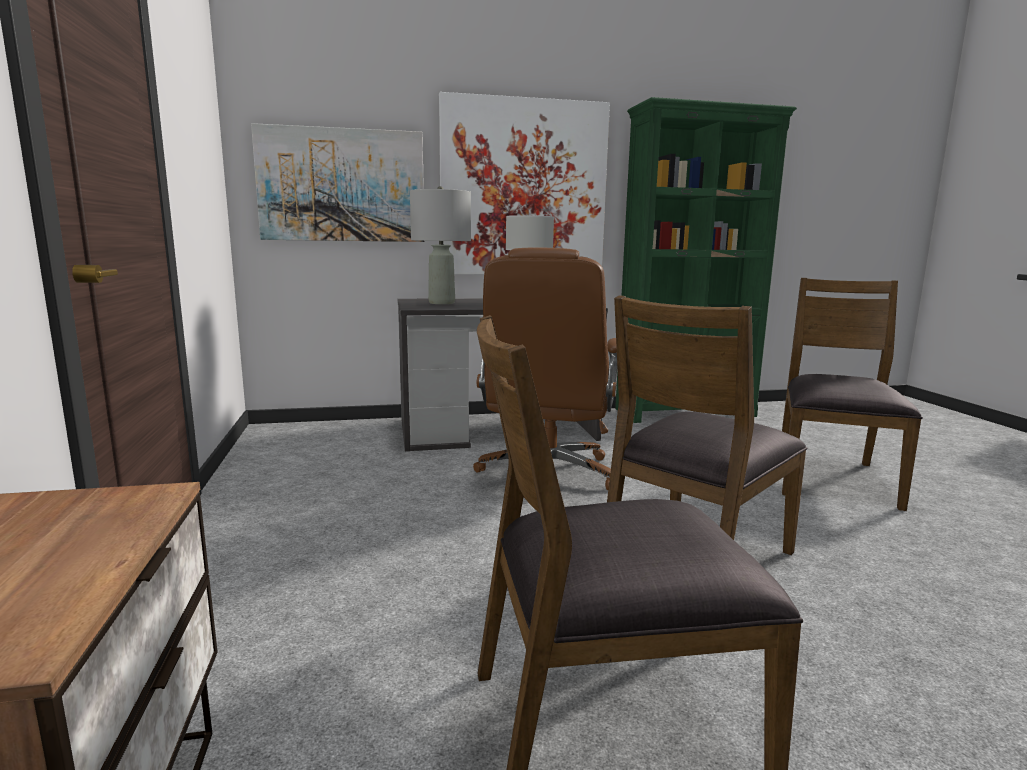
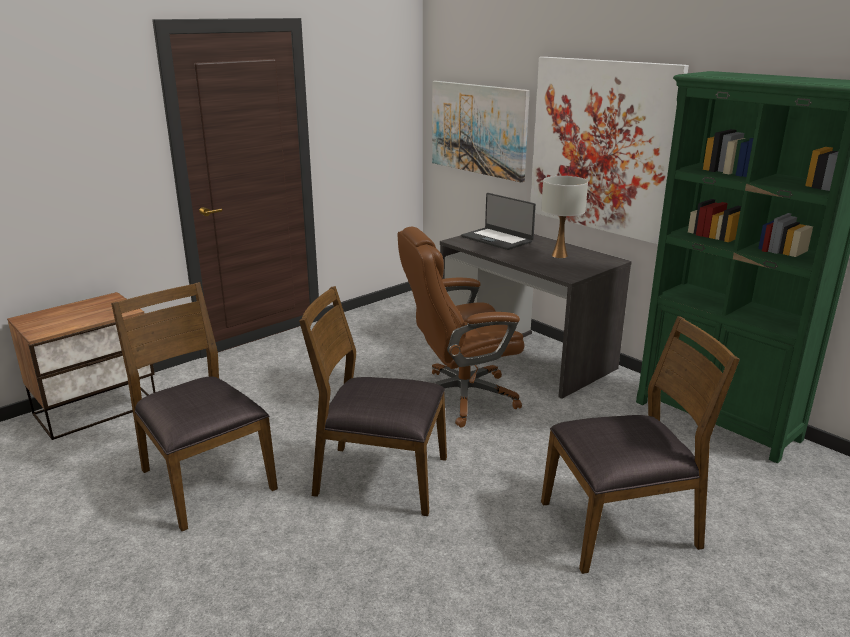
camera: 60 degrees right, 10 degrees up
grey table lamp [410,186,471,304] -> laptop [461,193,536,250]

